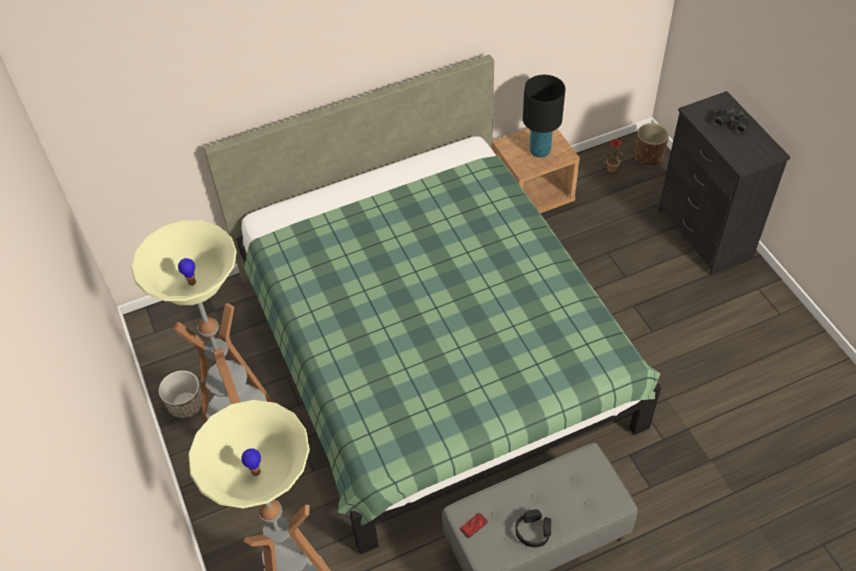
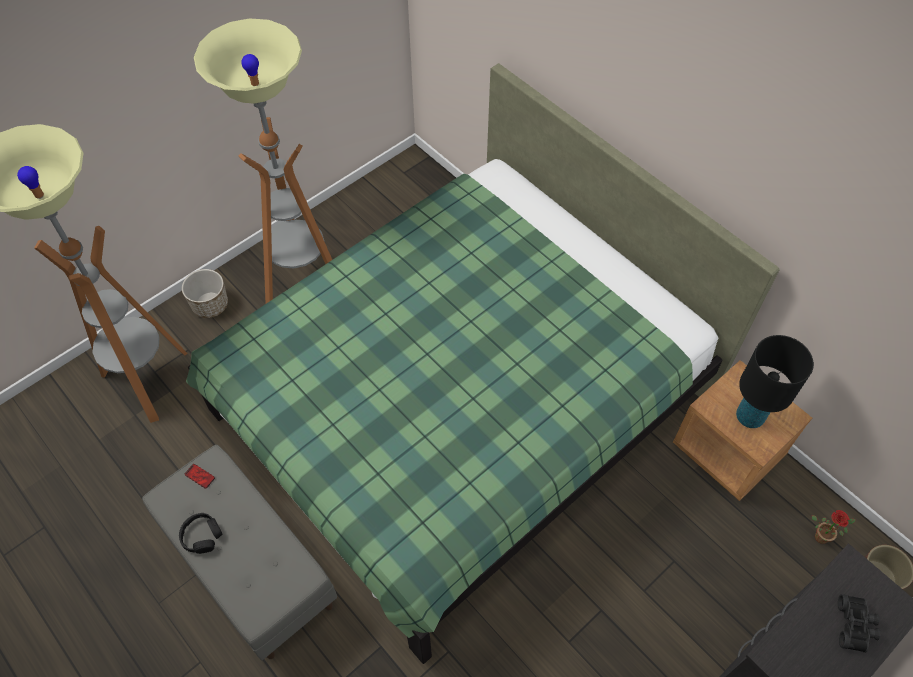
camera: 70 degrees right, 5 degrees up
planter [159,371,202,419] -> planter moved to [182,269,228,318]

